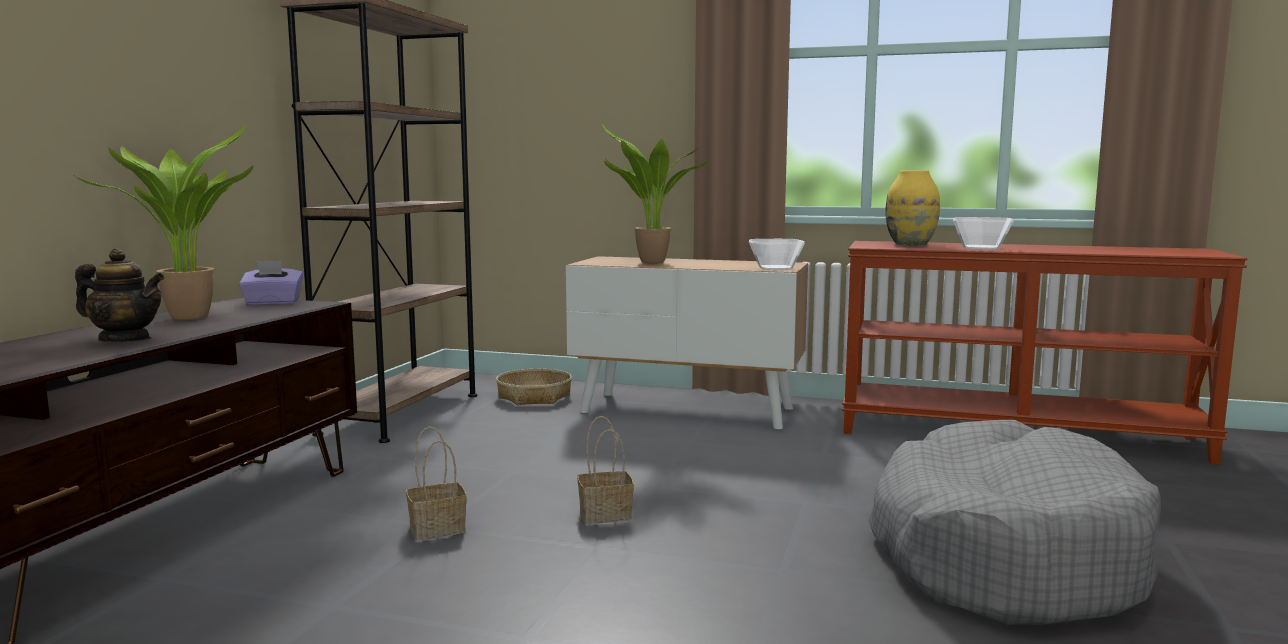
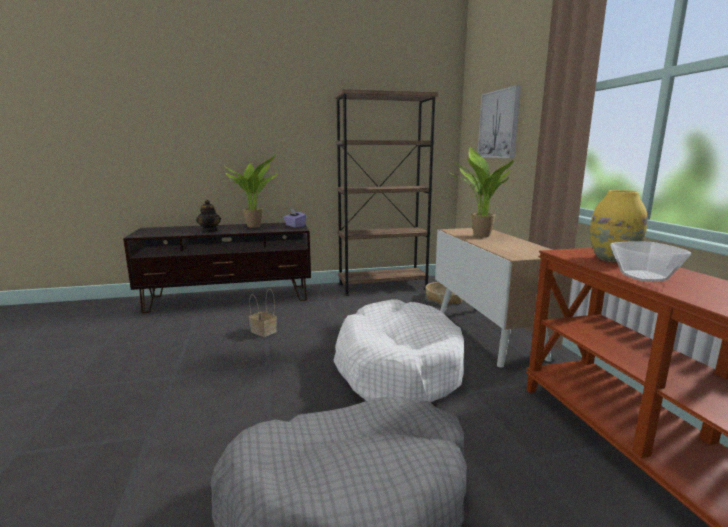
camera: 60 degrees right, 5 degrees up
basket [577,416,634,524] -> none
bowl [749,239,805,270] -> none
none -> white dog bed [333,300,464,402]
none -> picture [478,85,521,158]

